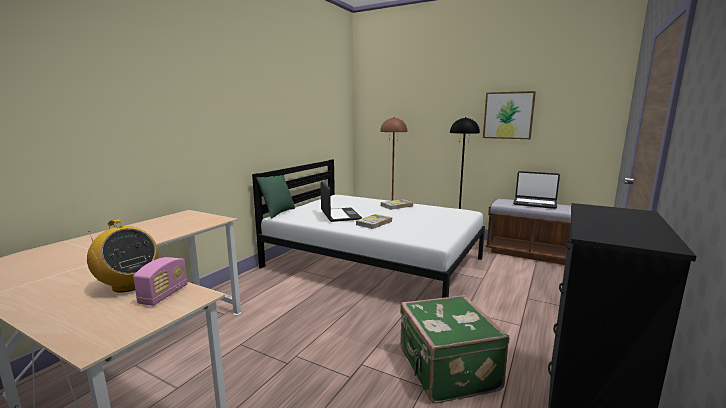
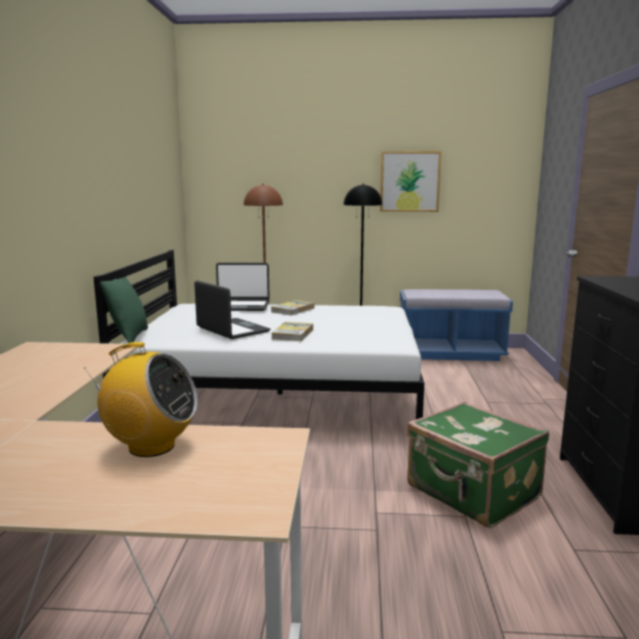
camera: 25 degrees left, 0 degrees up
radio [133,257,188,306] -> none
brown bench [486,199,571,265] -> blue bench [400,289,513,361]
laptop [513,171,560,209] -> laptop moved to [216,263,270,311]

